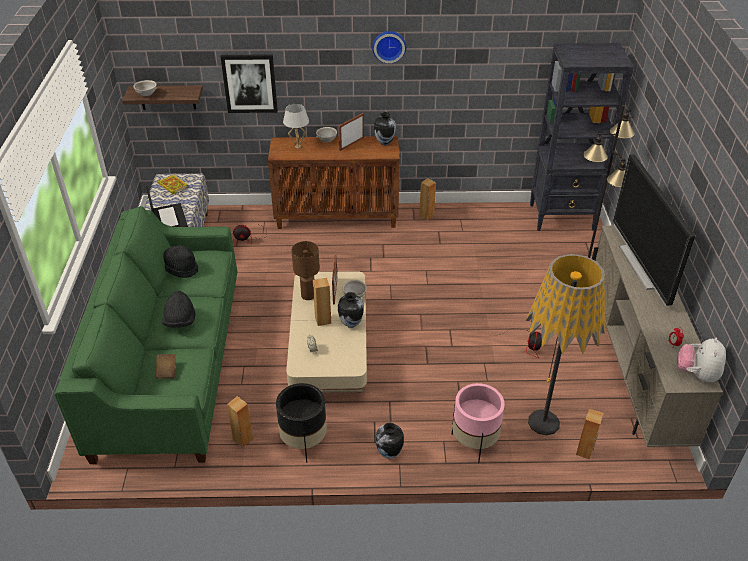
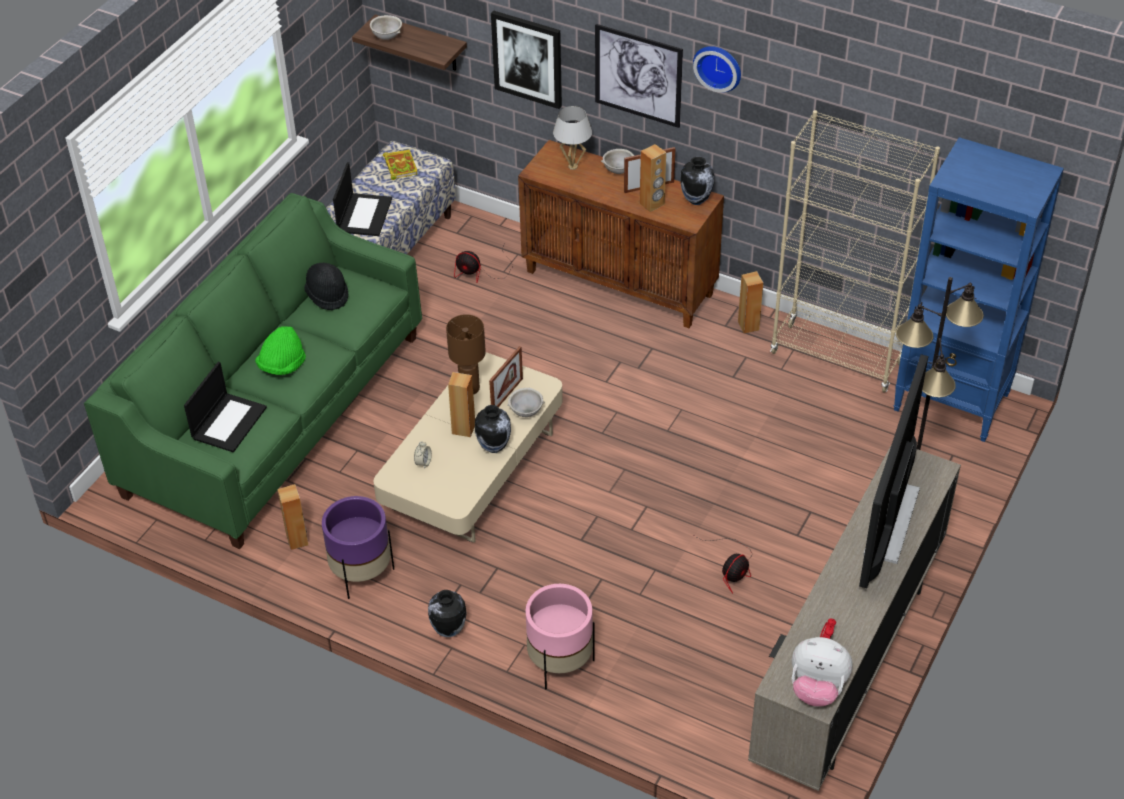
camera: 30 degrees right, 5 degrees up
brown book [156,354,175,379] -> laptop [184,362,267,452]
black hat [162,291,196,328] -> green hat [255,326,306,375]
black planter [276,383,327,463] -> purple planter [322,496,394,599]
floor lamp [526,254,605,436] -> none
black bookcase [530,43,634,231] -> blue bookcase [894,137,1064,442]
brown speaker [576,409,603,459] -> brown speaker moved to [640,144,666,212]
plush toy [677,338,726,382] -> plush toy turned 120 degrees counterclockwise [792,637,853,707]
none -> picture [595,24,683,128]
none -> beige bookcase [770,110,940,392]

